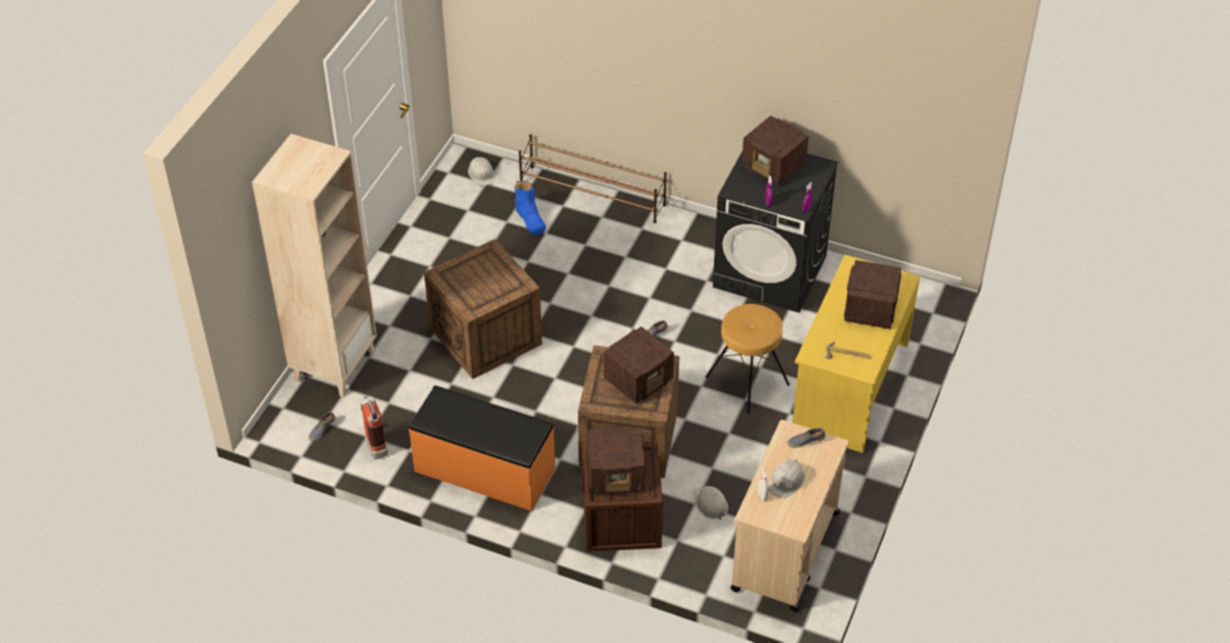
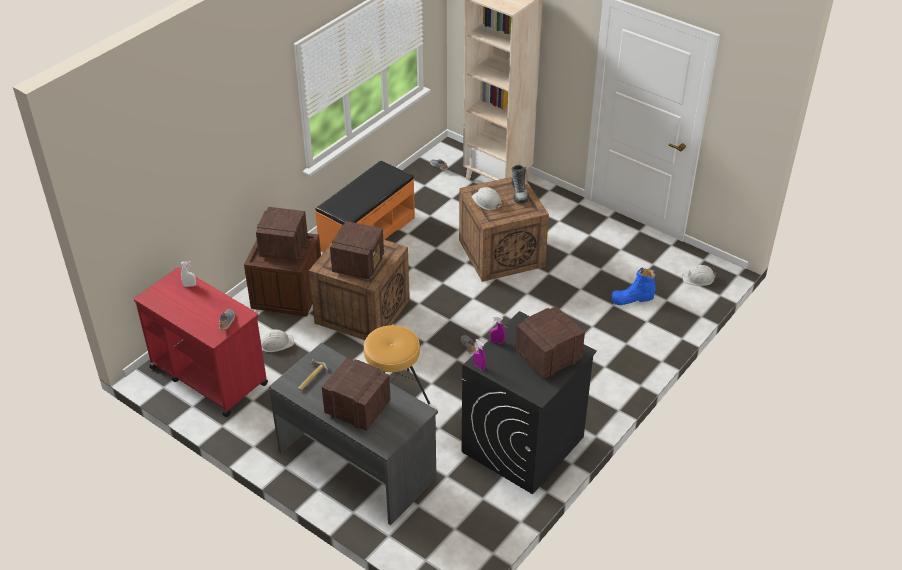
camera: 105 degrees right, 5 degrees down
fire extinguisher [360,396,388,459] -> none
brown shoe rack [519,134,667,223] -> none
radio [604,326,674,404] -> radio turned 135 degrees counterclockwise [330,221,384,280]
beige cart [731,420,849,612] -> red cart [134,267,268,417]
white hard hat [768,459,805,498] -> white hard hat moved to [472,187,502,210]
yellow desk [792,255,920,453] -> grey desk [269,343,438,525]
none -> boot [512,165,529,204]

